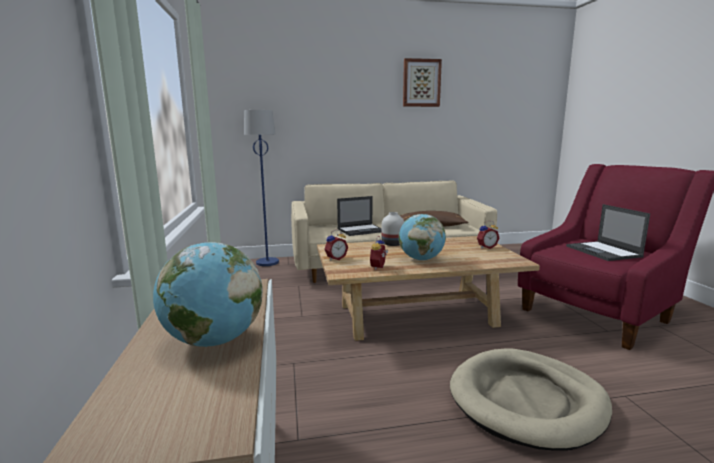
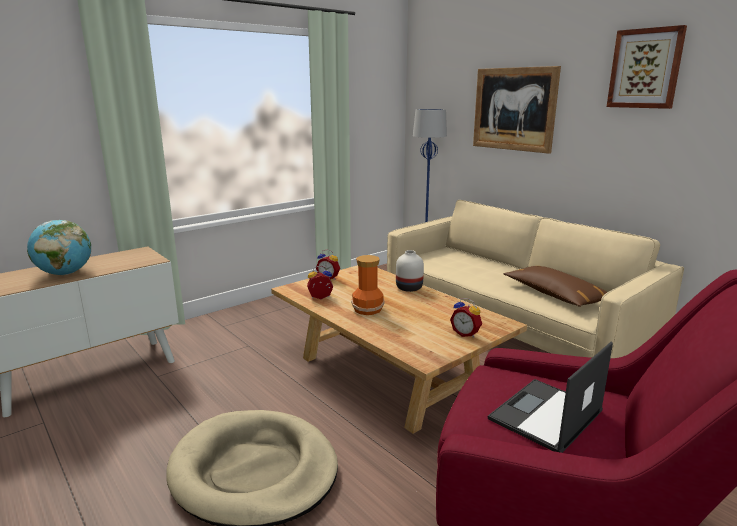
camera: 60 degrees right, 5 degrees up
laptop [337,196,382,236] -> none
globe [399,214,446,261] -> vase [351,255,385,315]
none -> picture [473,66,561,154]

